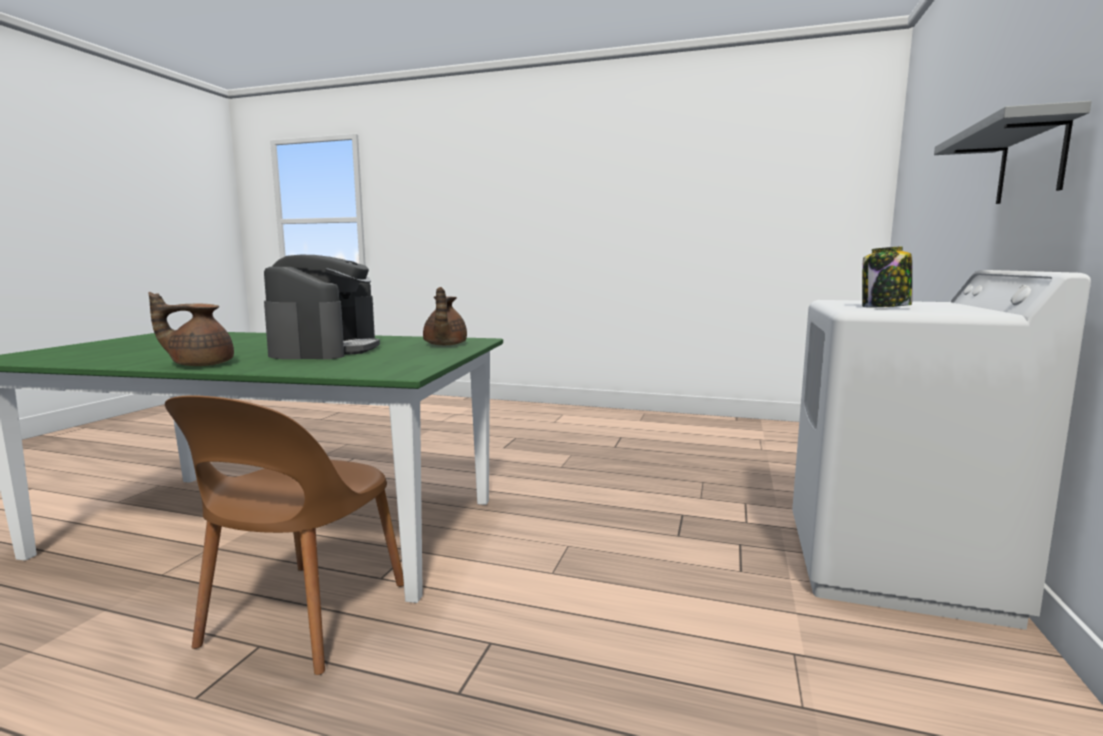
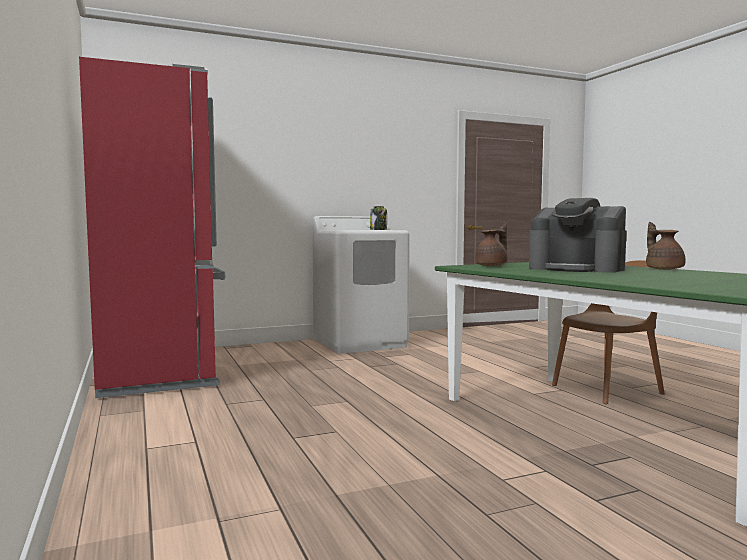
camera: 130 degrees left, 5 degrees down
brown teapot [149,292,234,366] -> brown teapot turned 135 degrees counterclockwise [646,222,685,270]
coffee machine [264,254,380,359] -> coffee machine turned 105 degrees counterclockwise [529,198,627,273]
grey shelf [934,101,1092,204] -> none
none -> red fridge [79,57,225,398]

